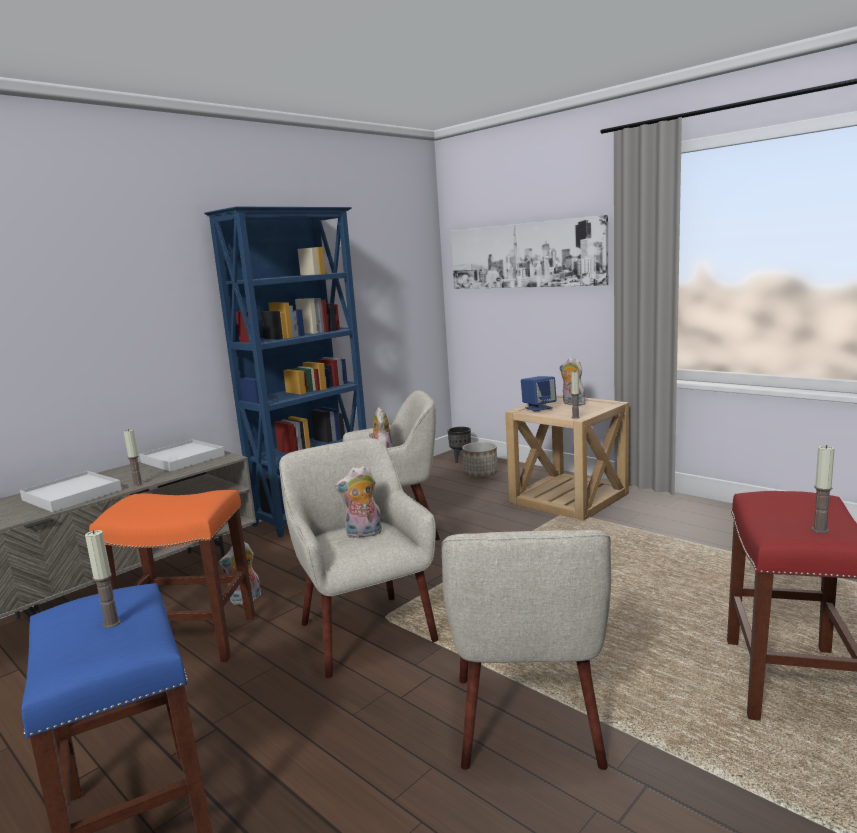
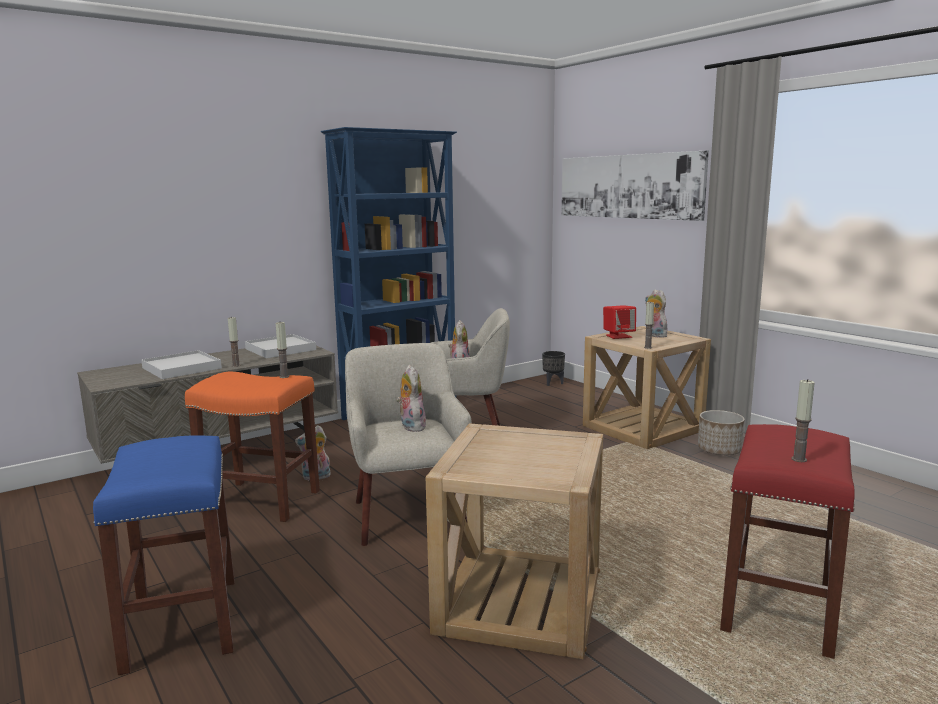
camera: 10 degrees right, 0 degrees up
candle [85,530,121,628] -> candle moved to [276,322,289,378]
plush toy [335,465,382,538] -> plush toy turned 75 degrees clockwise [396,365,426,432]
beige armchair [441,530,611,770] -> beige side table [426,424,603,659]
planter [462,442,498,478] -> planter moved to [698,410,745,455]
blue speaker [521,376,557,411] -> red speaker [603,305,636,339]

